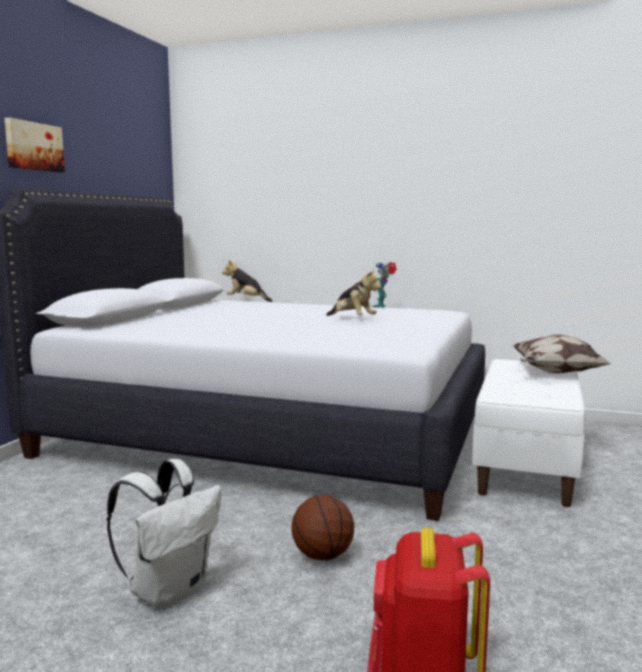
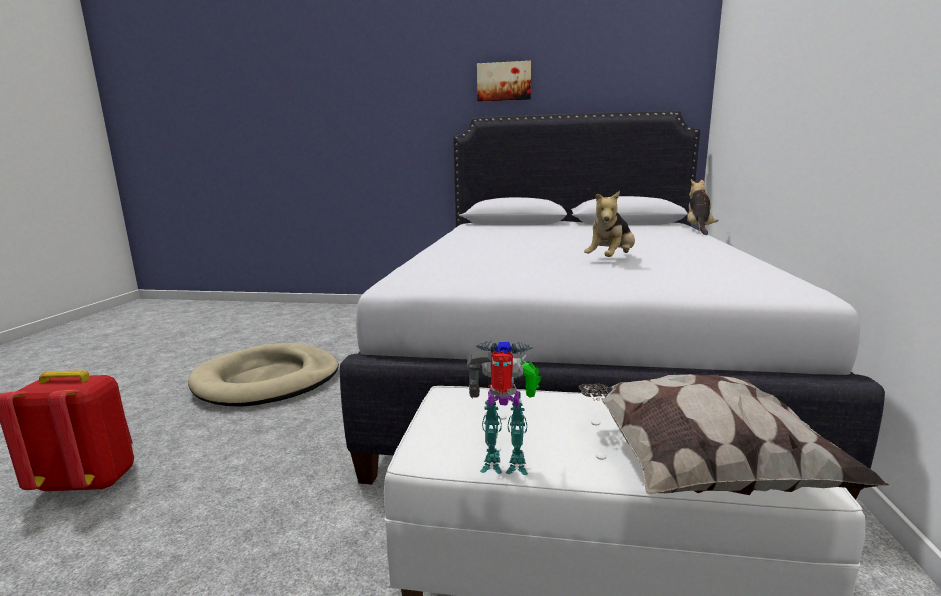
camera: 80 degrees right, 5 degrees up
white backpack [107,459,222,609] -> beige dog bed [188,343,339,407]
basketball [291,495,354,560] -> none
toy robot [372,262,397,308] -> toy robot moved to [467,340,541,475]

